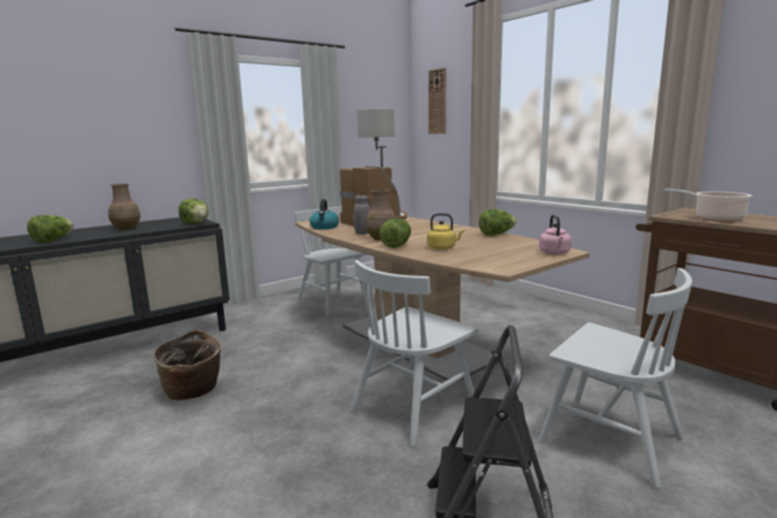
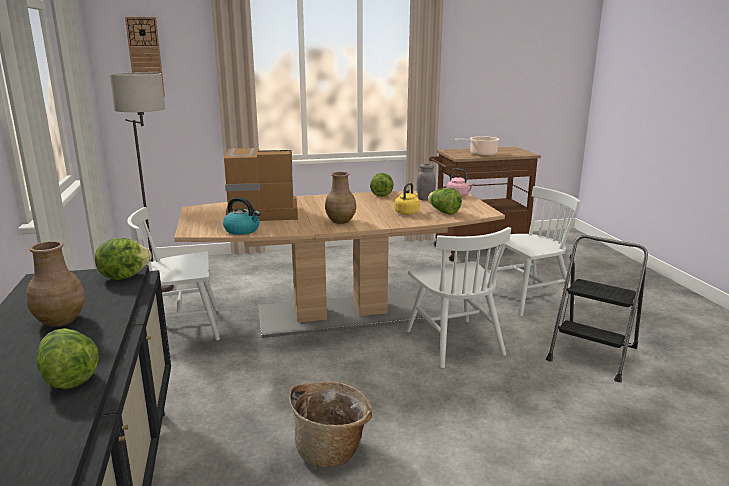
camera: 65 degrees left, 5 degrees up
grey jar [353,195,370,234] -> grey jar moved to [416,164,436,201]
lettuce [379,218,411,248] -> lettuce moved to [428,188,462,215]

